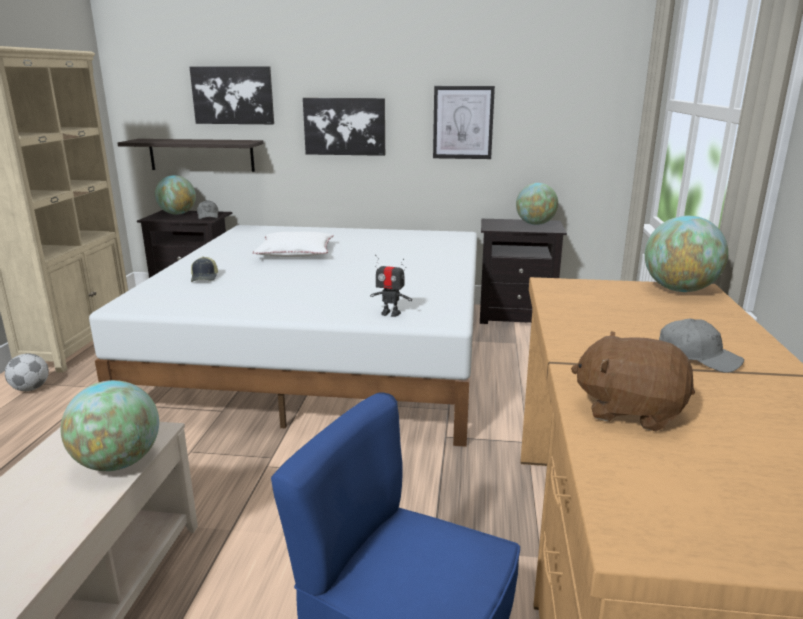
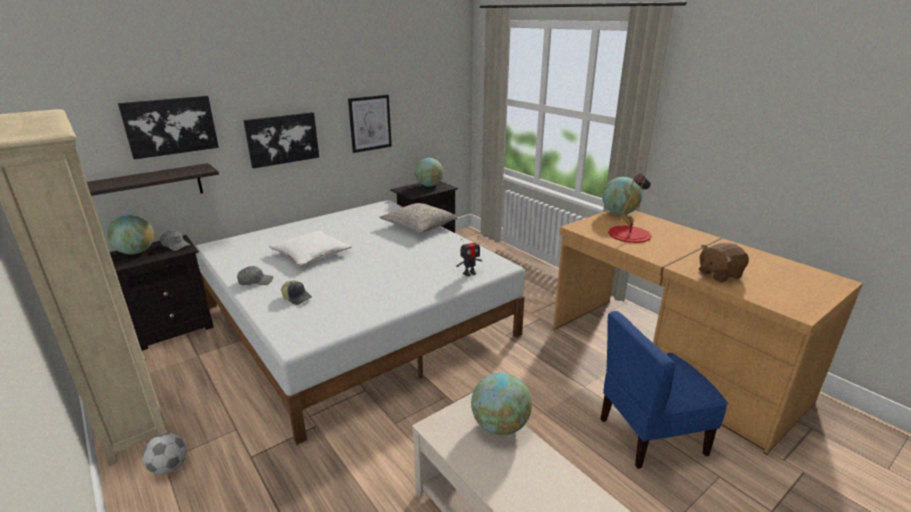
camera: 45 degrees left, 5 degrees up
grey cap [659,319,744,373] -> grey cap moved to [237,266,273,285]
none -> grey pillow [379,203,458,233]
none -> red table lamp [608,174,651,243]

